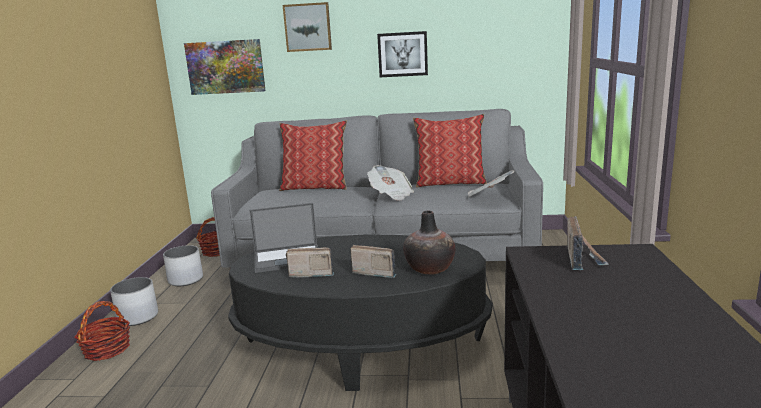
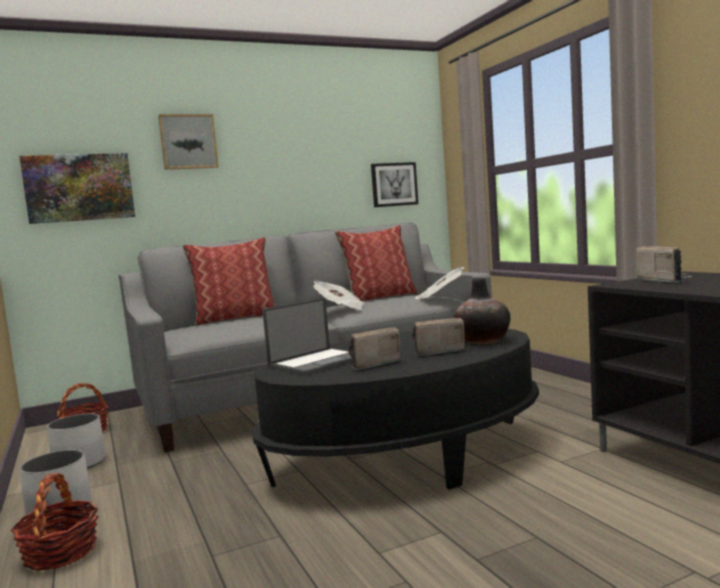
camera: 30 degrees left, 10 degrees down
picture [377,31,428,77] -> picture moved to [371,162,418,207]

